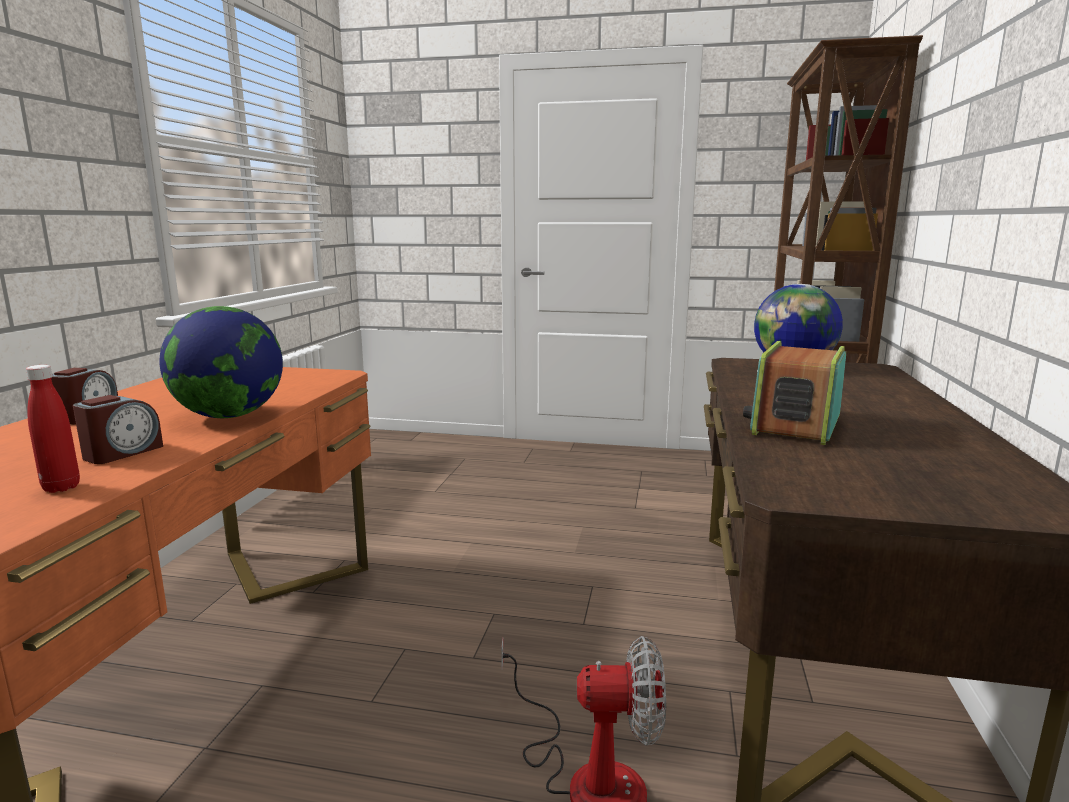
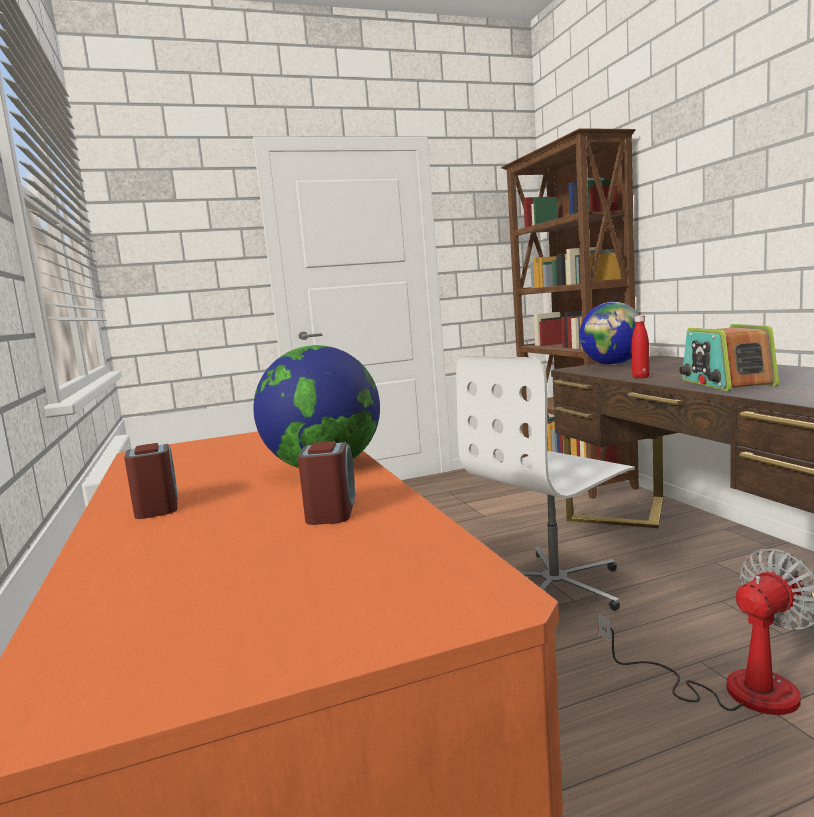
camera: 30 degrees left, 5 degrees down
red bottle [26,365,80,493] -> red bottle moved to [632,315,650,378]
none -> white office chair [456,355,635,611]

